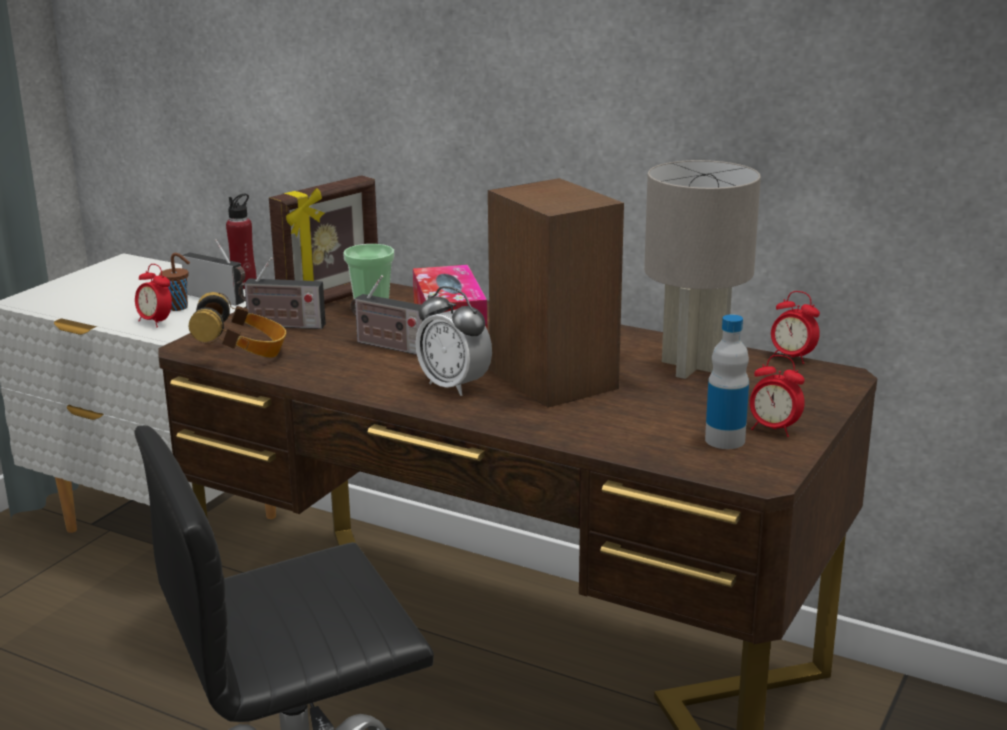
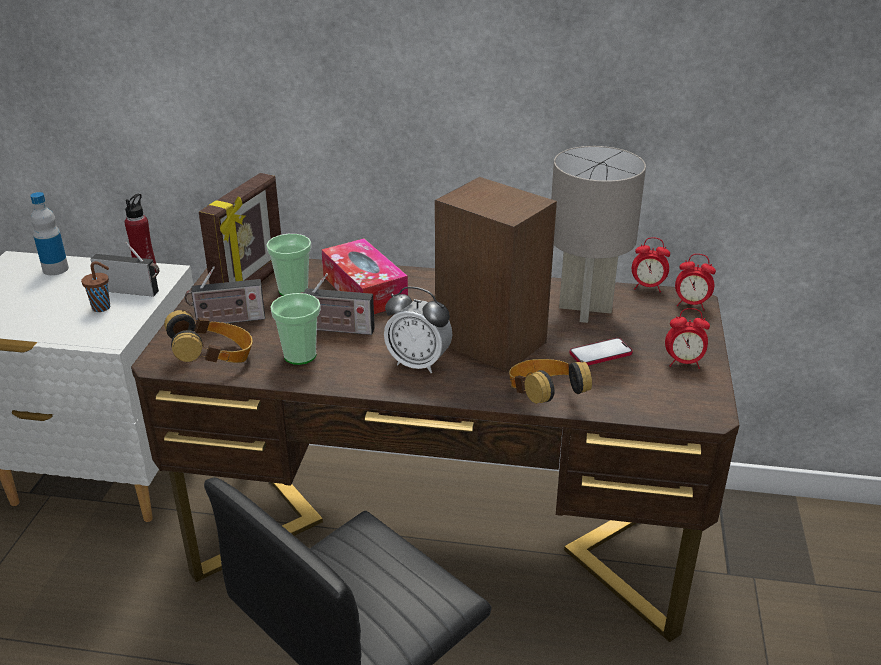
camera: 20 degrees left, 10 degrees up
alarm clock [135,264,172,327] -> alarm clock moved to [675,254,716,311]
bottle [705,314,749,449] -> bottle moved to [30,192,69,275]
none -> cup [270,293,321,365]
none -> headphones [509,359,592,404]
none -> phone [570,338,633,365]

